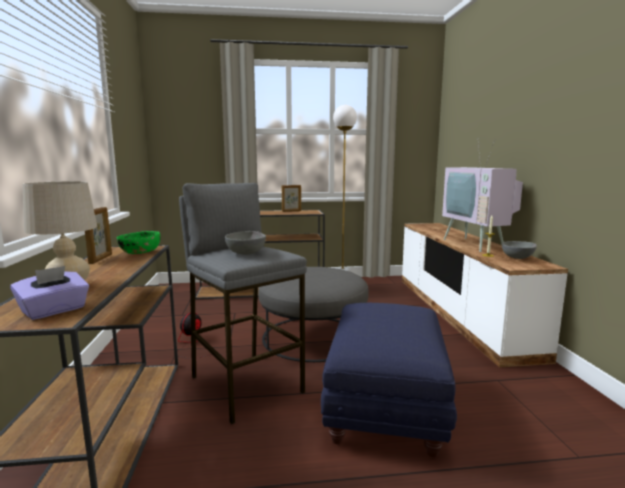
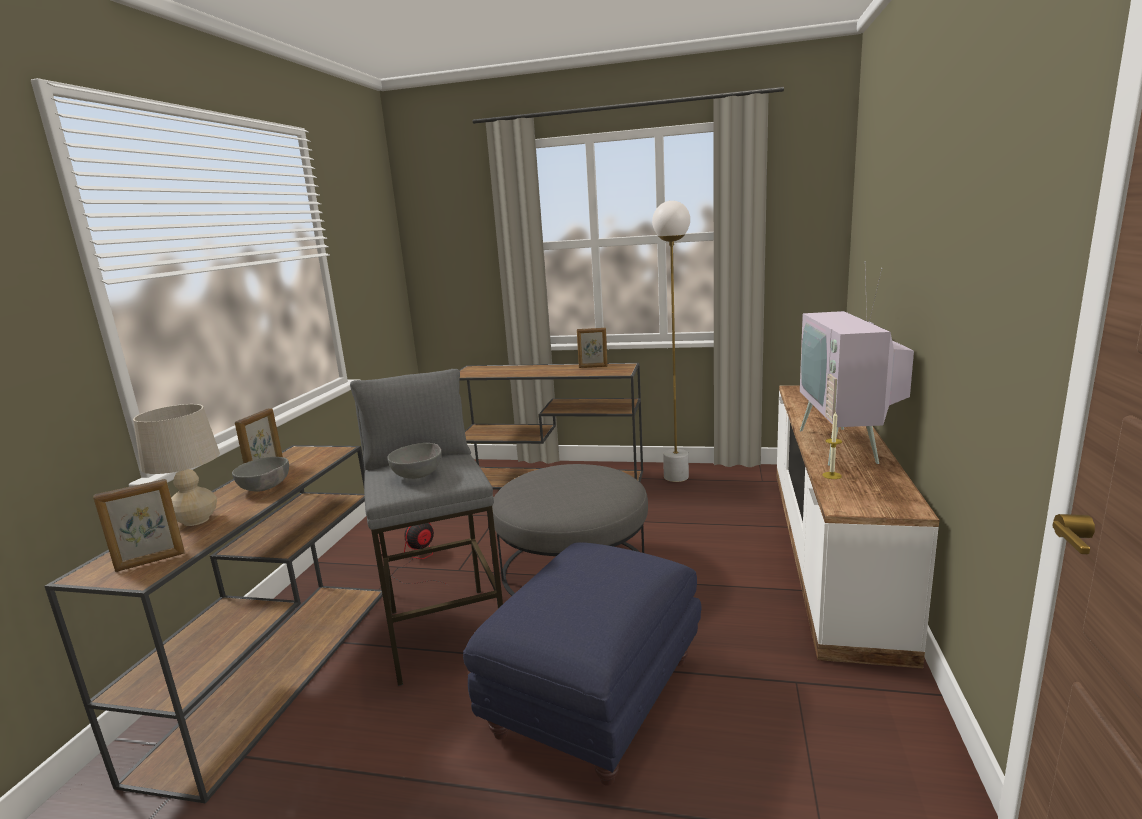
camera: 20 degrees right, 5 degrees up
purple tissue box [10,266,89,320] -> picture frame [93,479,185,572]
green bowl [117,231,161,254] -> none
grey bowl [502,241,537,259] -> grey bowl moved to [232,457,289,491]

